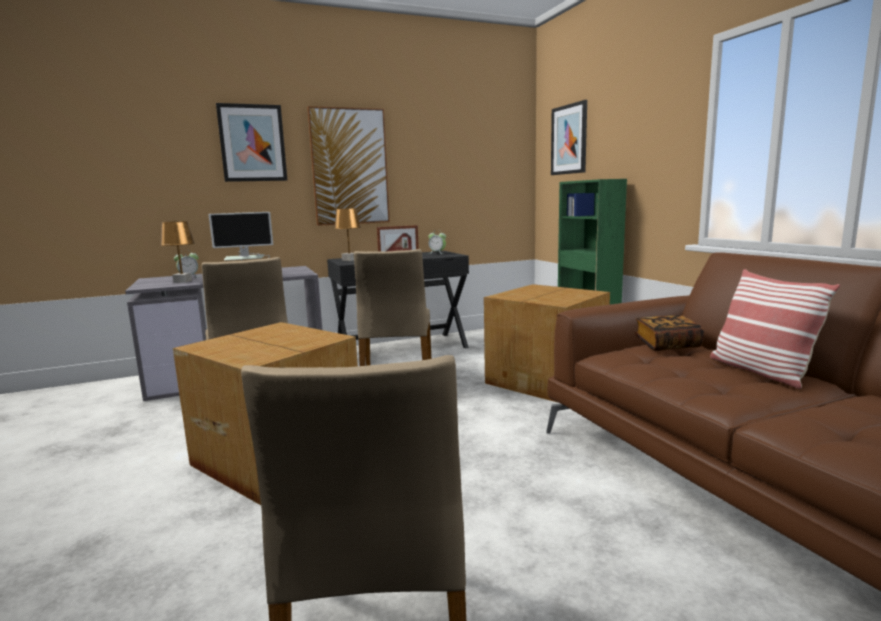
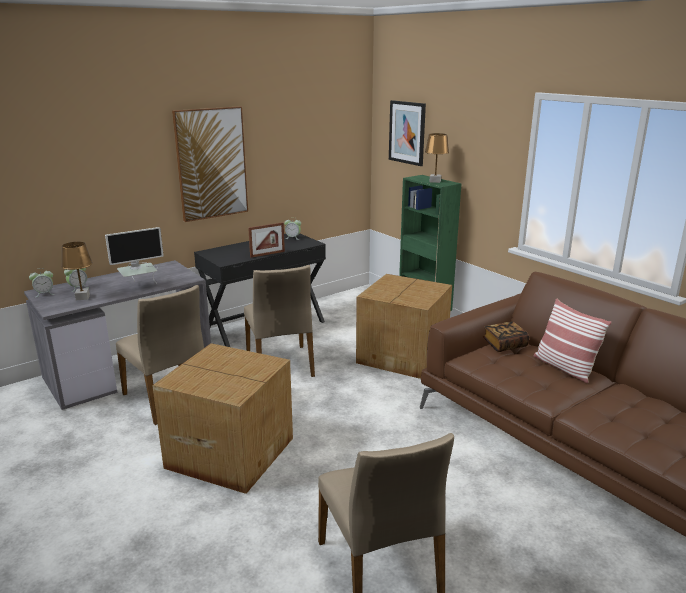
camera: 15 degrees left, 10 degrees up
picture [216,103,287,182] -> none
brown table lamp [334,208,361,261] -> brown table lamp moved to [425,133,449,183]
none -> alarm clock [29,268,54,297]

